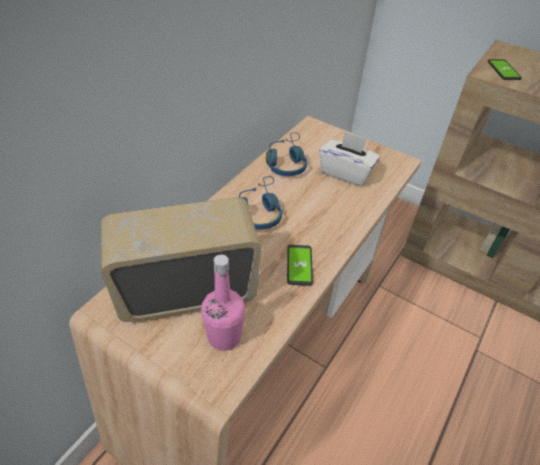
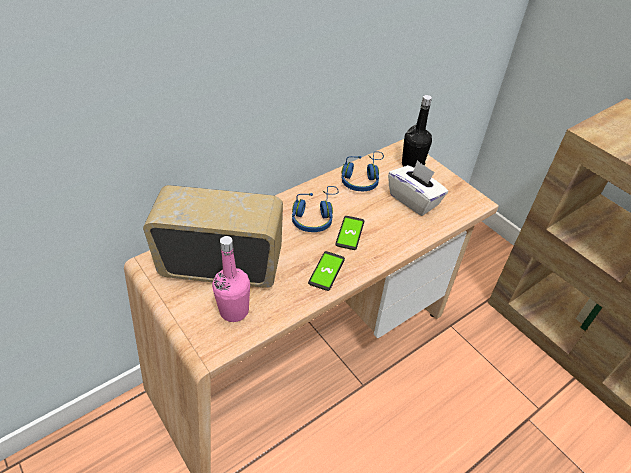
camera: 20 degrees right, 0 degrees up
phone [488,59,522,80] -> phone moved to [335,216,364,250]
none -> black bottle [402,95,432,168]

